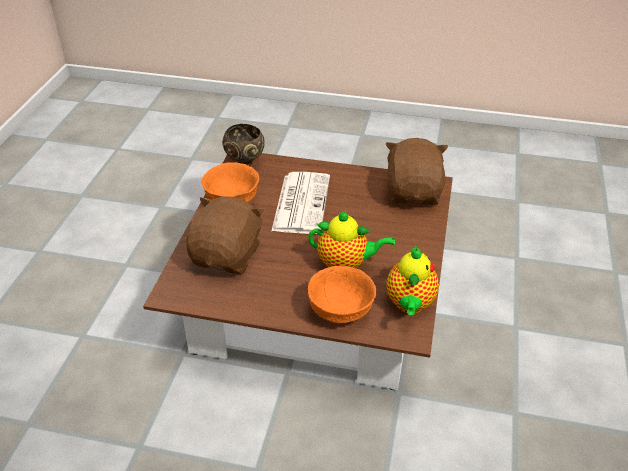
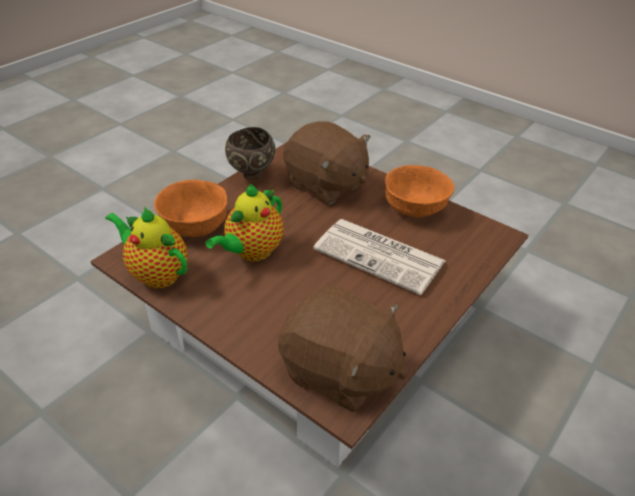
camera: 115 degrees right, 0 degrees up
brown bowl [222,124,265,166] -> brown bowl moved to [225,127,275,180]

